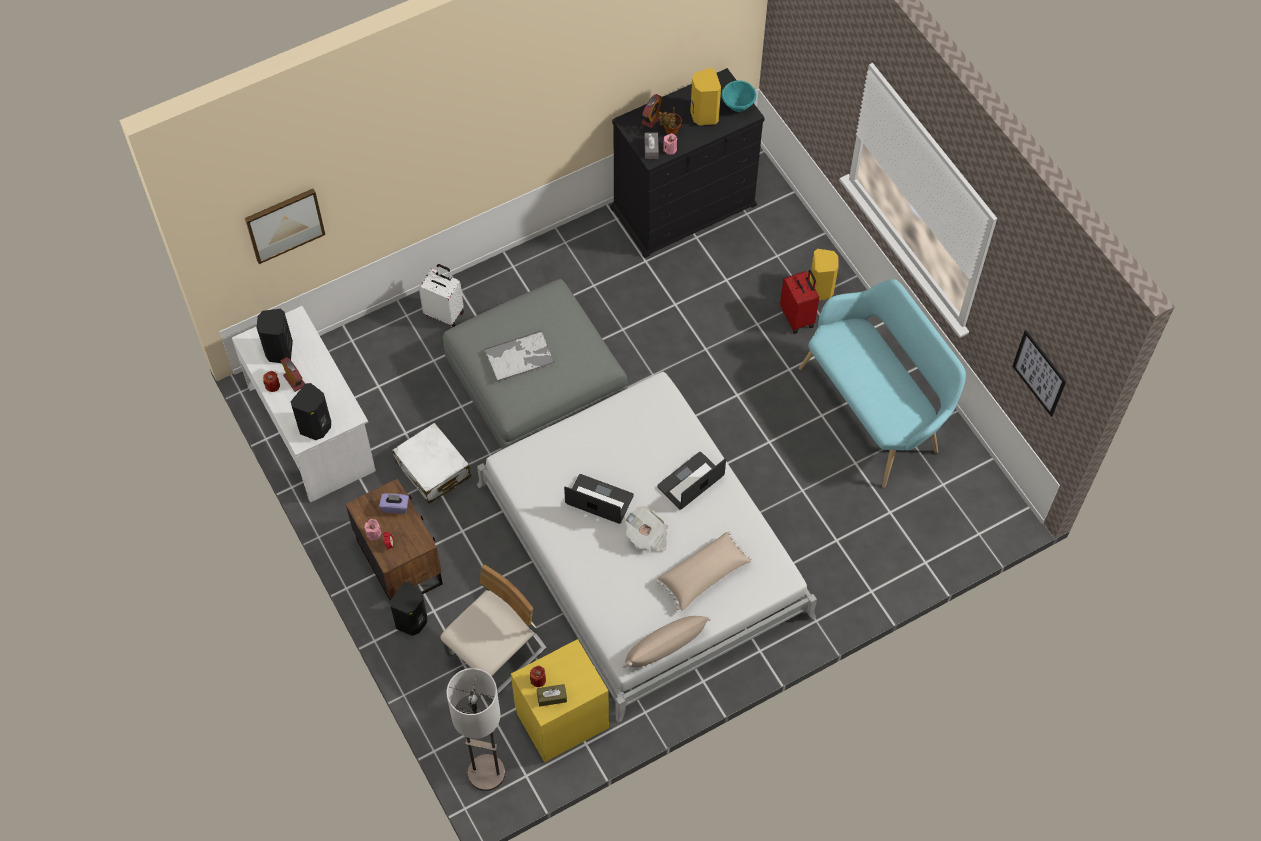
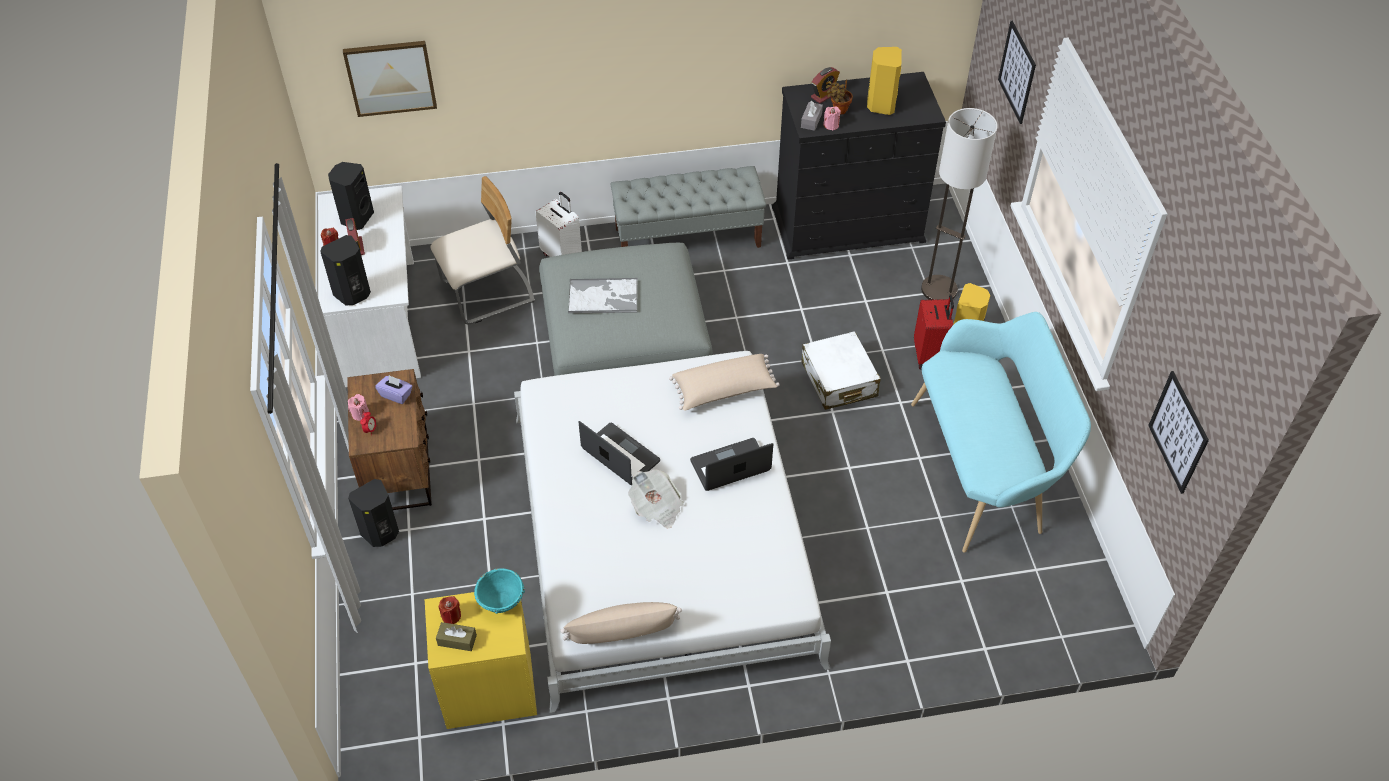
camera: 20 degrees right, 10 degrees down
white suitcase [392,423,471,504] -> white suitcase moved to [802,331,881,410]
beige chair [440,564,547,694] -> beige chair moved to [431,176,535,324]
floor lamp [447,668,505,791] -> floor lamp moved to [921,108,998,300]
beige pillow [656,531,752,610] -> beige pillow moved to [669,354,780,411]
turquoise bowl [721,80,757,112] -> turquoise bowl moved to [474,568,525,614]
none -> grey bench [611,166,766,248]
none -> picture [998,21,1036,124]

